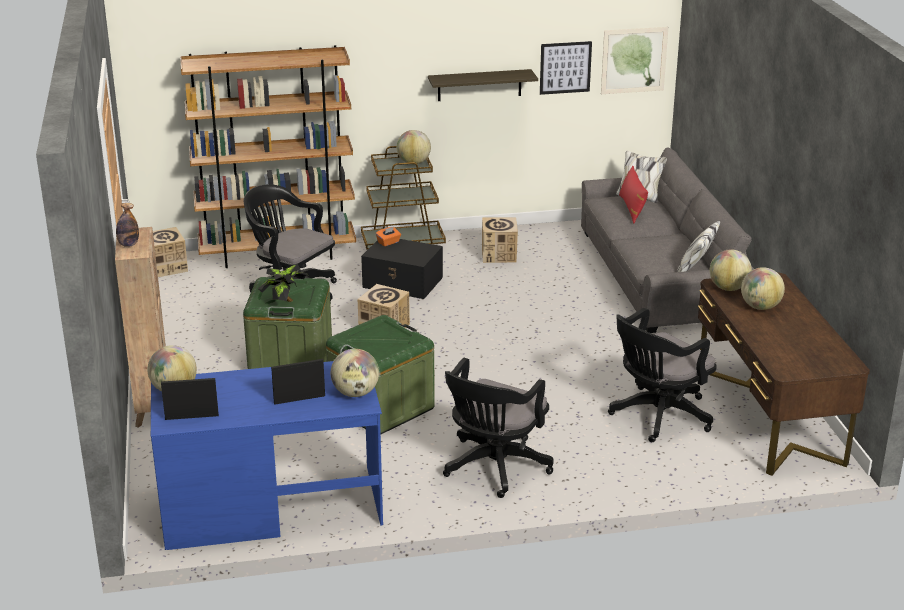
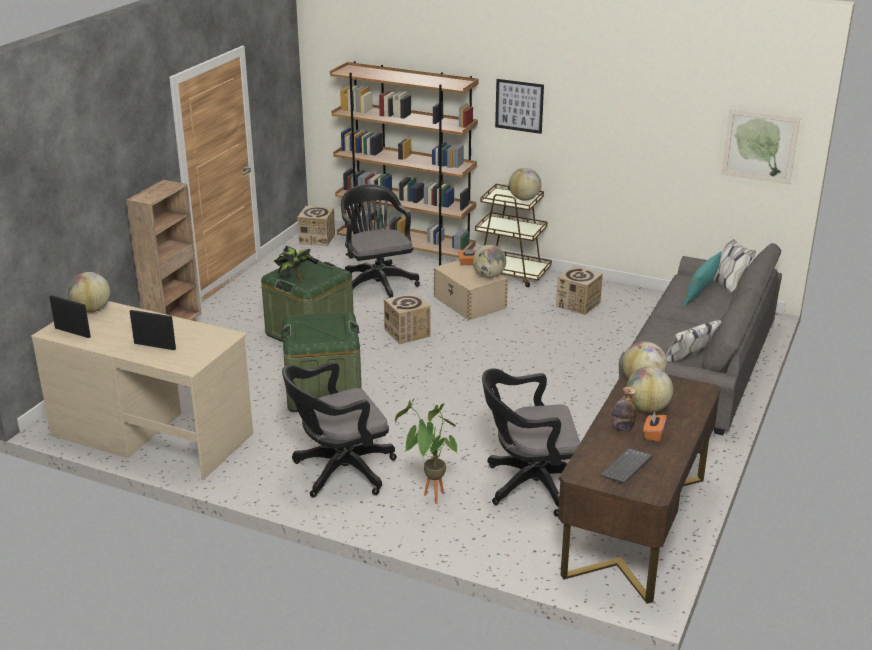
camera: 35 degrees right, 0 degrees up
bottle [116,203,139,247] -> bottle moved to [612,387,636,431]
blue desk [151,361,383,550] -> beige desk [31,301,253,480]
globe [331,349,379,397] -> globe moved to [473,245,506,278]
black storage box [361,239,443,299] -> beige storage box [434,260,508,320]
shelf [428,69,538,101] -> none
picture [540,41,592,95] -> picture moved to [495,79,544,134]
red pillow [619,166,648,223] -> turquoise pillow [683,251,721,306]
none -> potted plant [395,399,457,504]
none -> keyboard [600,448,653,484]
none -> orange tissue box [643,411,667,442]

